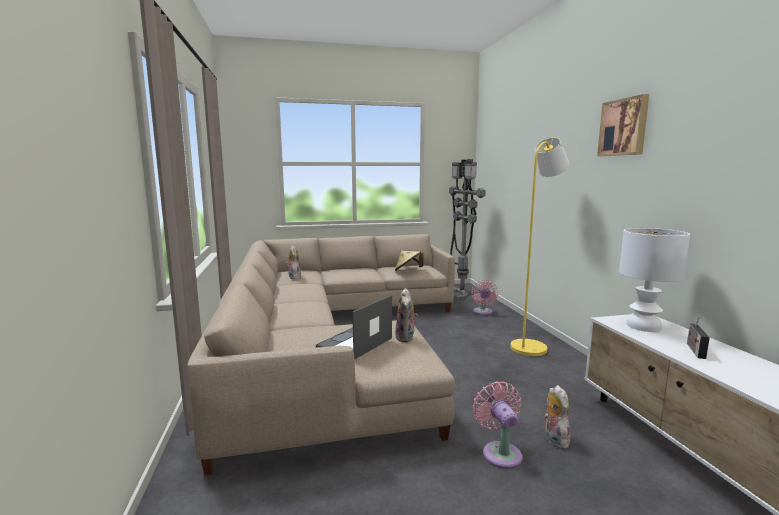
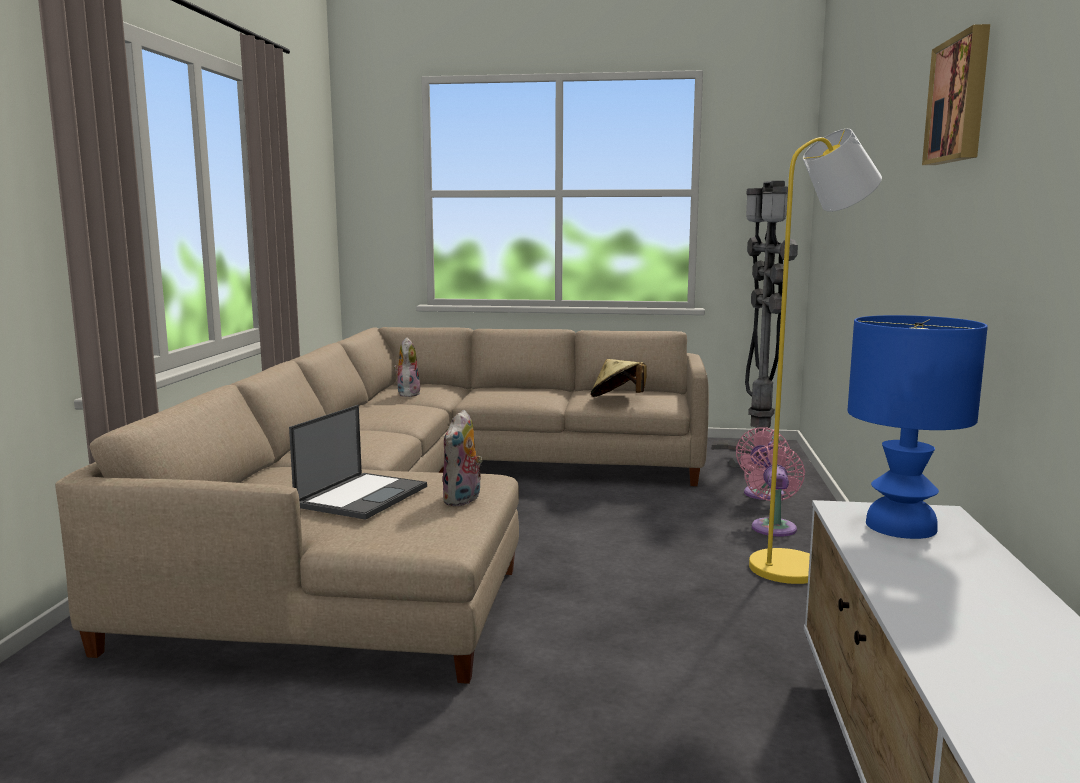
camera: 20 degrees right, 0 degrees up
laptop [316,295,392,359] -> laptop turned 150 degrees clockwise [289,405,427,520]
pink fan [473,381,523,469] -> pink fan moved to [744,445,805,537]
plush toy [544,385,570,449] -> none
white table lamp [619,228,690,332] -> blue table lamp [847,315,988,539]
radio [687,316,710,359] -> none

